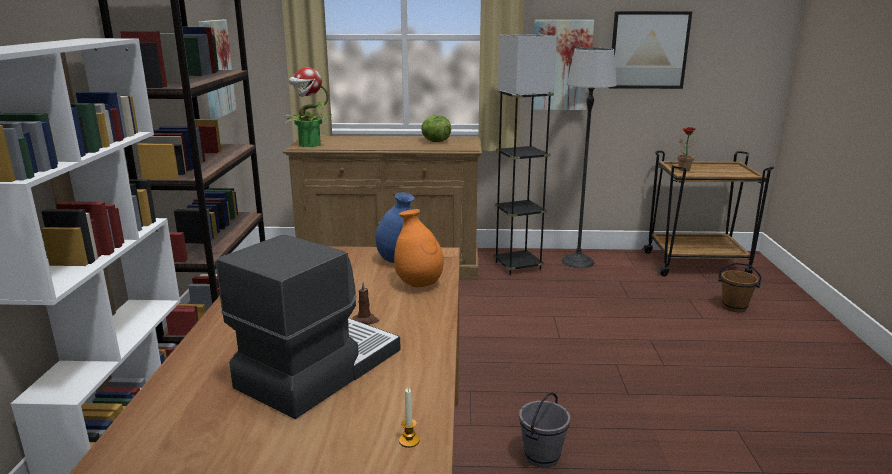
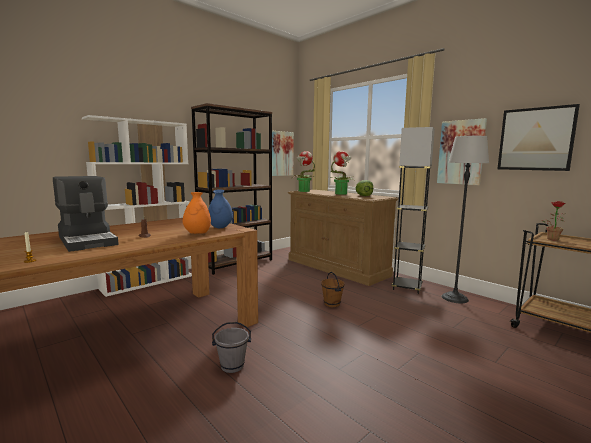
camera: 45 degrees right, 10 degrees down
coffee machine [216,235,401,419] -> coffee machine turned 60 degrees clockwise [53,176,119,252]
brown bucket [718,263,761,312] -> brown bucket moved to [321,272,345,307]
none -> potted plant [330,151,354,195]

